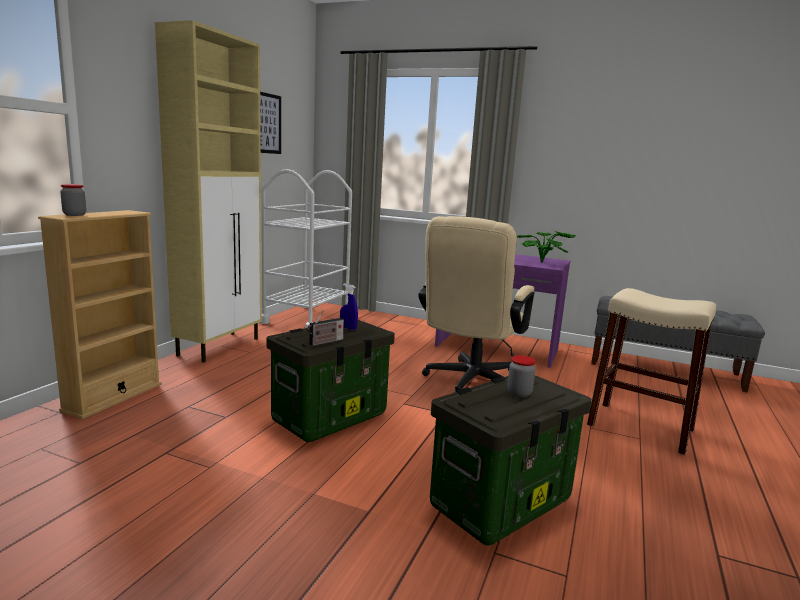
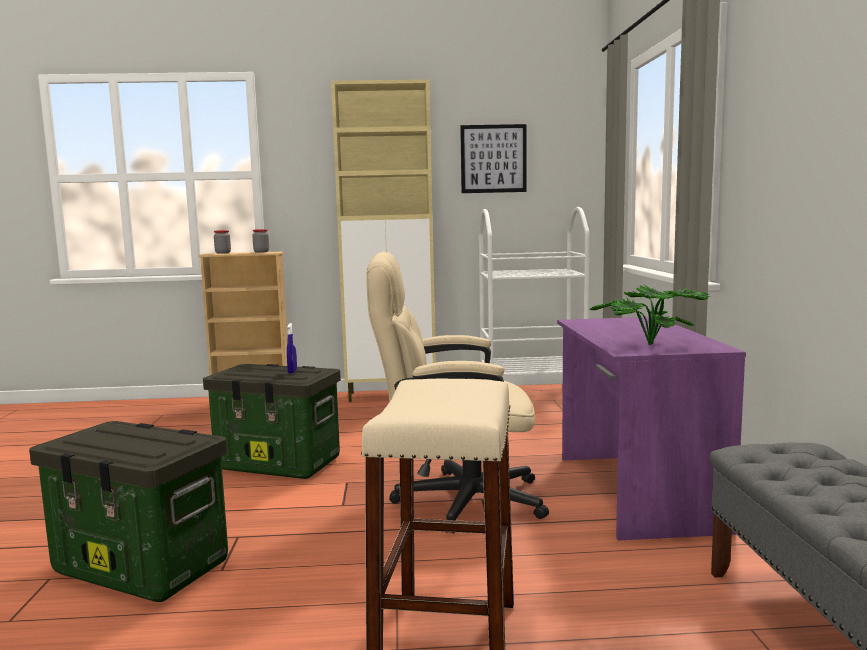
camera: 65 degrees right, 5 degrees down
radio [307,311,344,346] -> none
jar [507,355,536,397] -> jar moved to [252,229,269,253]

